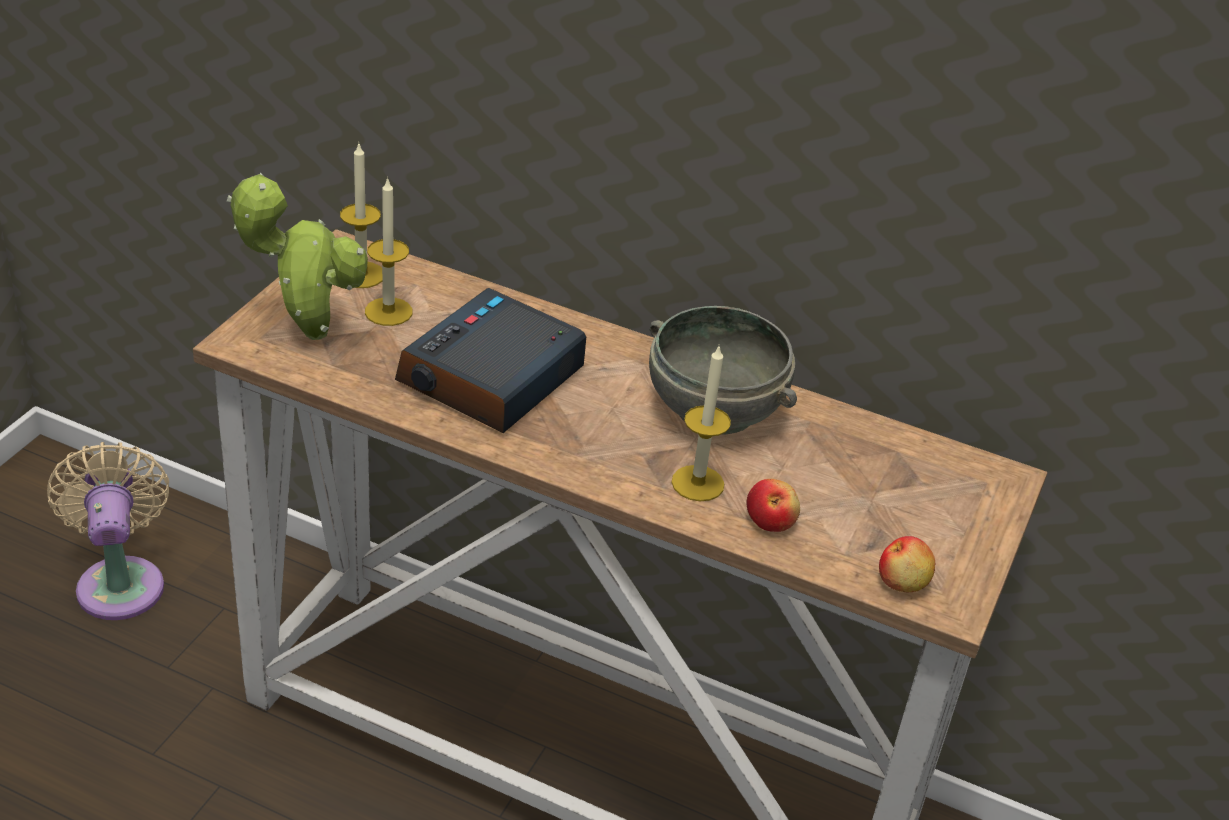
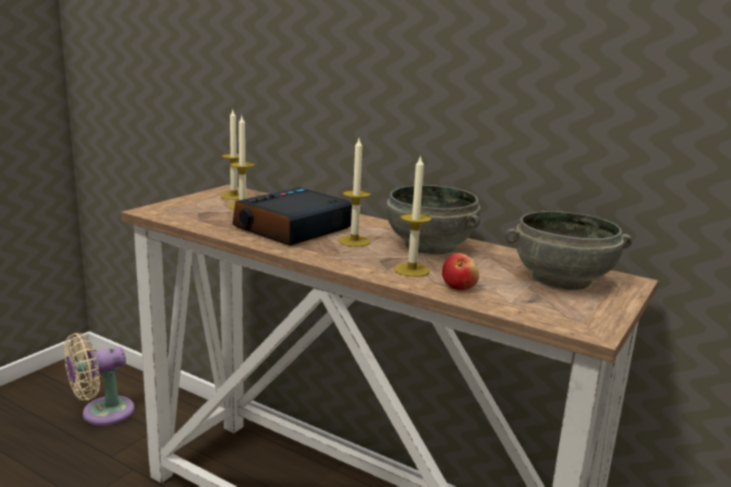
camera: 10 degrees right, 20 degrees down
beige fan [47,442,169,620] -> beige fan turned 120 degrees counterclockwise [64,333,134,426]
potted plant [227,173,368,340] -> none
apple [879,536,935,593] -> none
none -> candle [338,139,371,247]
none -> grey bowl [504,211,632,290]

